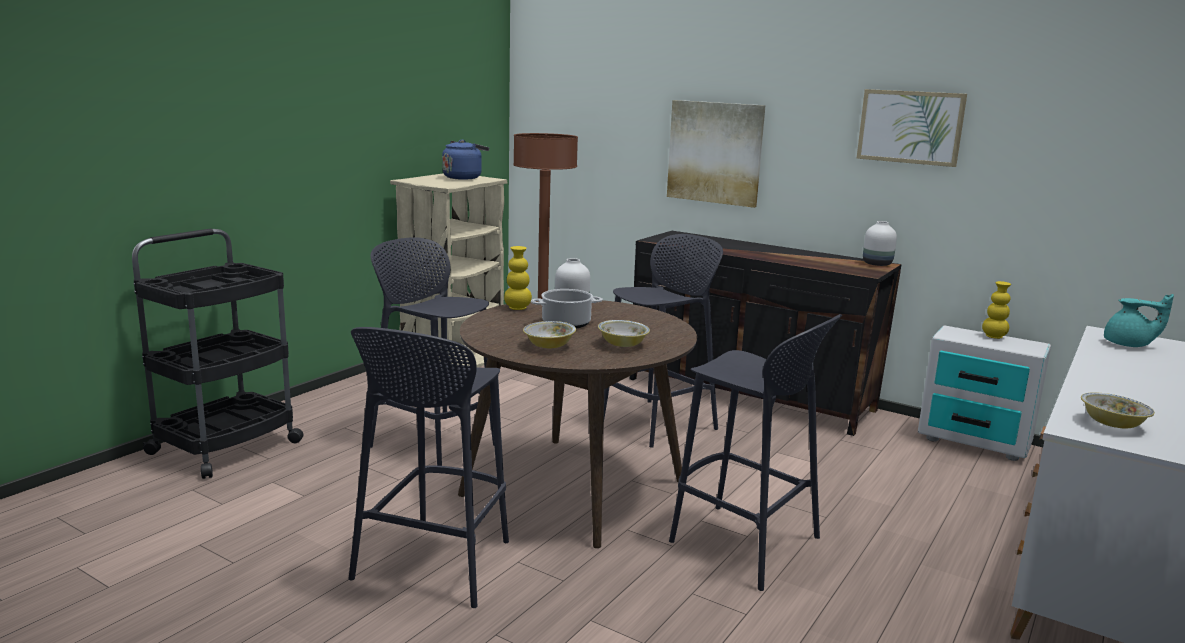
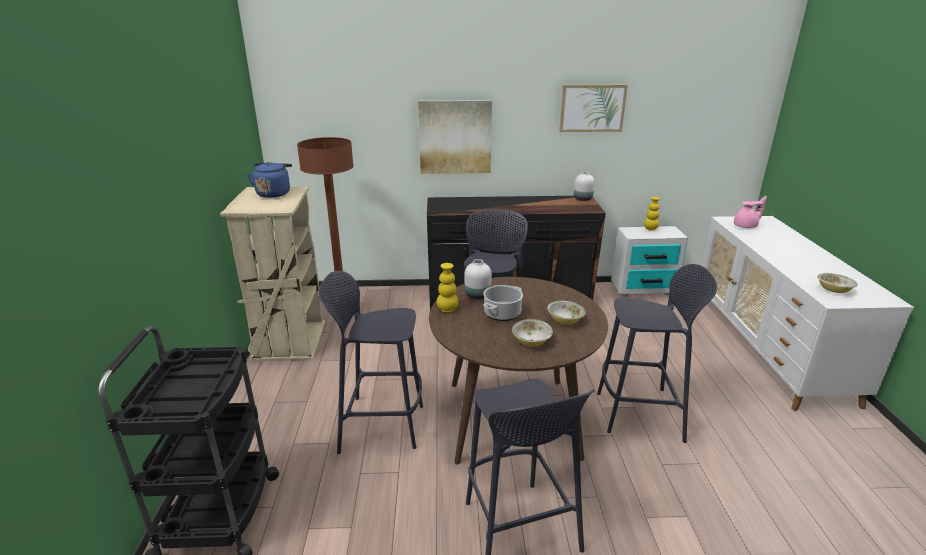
camera: 35 degrees left, 10 degrees up
turquoise teapot [1104,294,1174,347] -> pink teapot [734,196,767,228]

